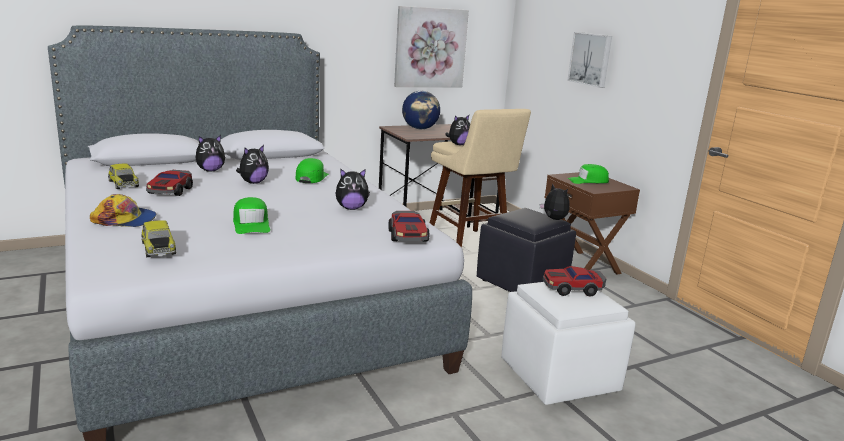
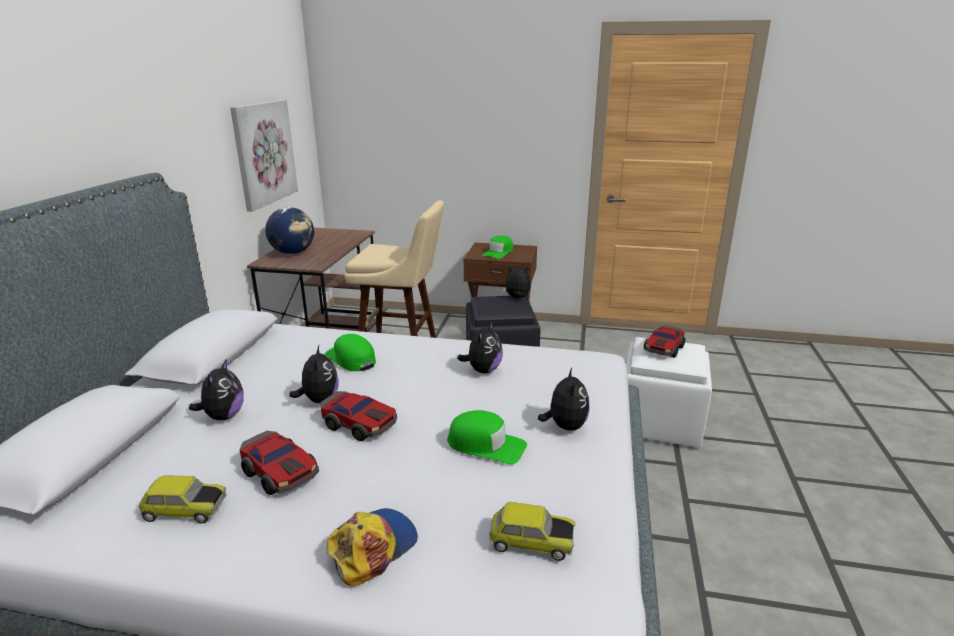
camera: 50 degrees left, 5 degrees up
toy car [388,211,429,242] -> toy car moved to [321,391,397,441]
plush toy [445,115,470,145] -> plush toy moved to [538,368,590,431]
picture [567,32,612,88] -> none

